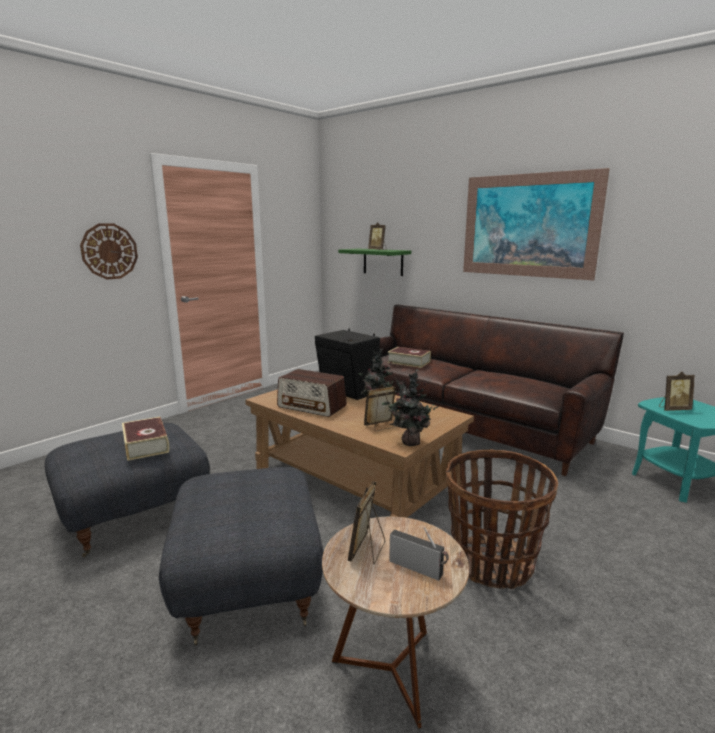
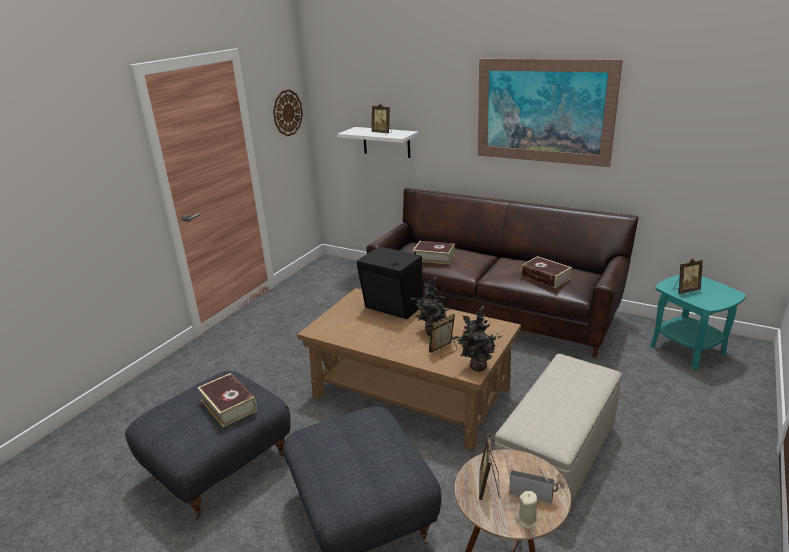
camera: 10 degrees left, 10 degrees up
wall clock [80,223,138,280] -> wall clock moved to [273,89,303,137]
radio [277,369,347,417] -> none
green shelf [338,249,411,276] -> white shelf [337,127,419,158]
basket [446,450,558,589] -> beige ottoman [494,354,622,504]
none -> beige candle [516,491,538,528]
none -> book [521,256,572,288]

